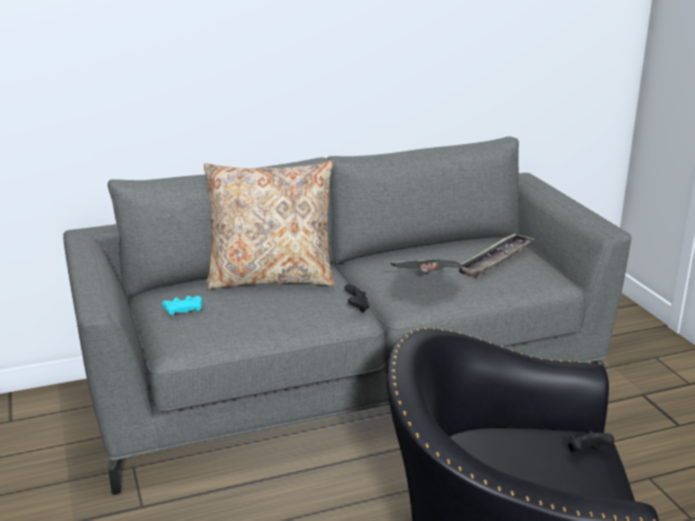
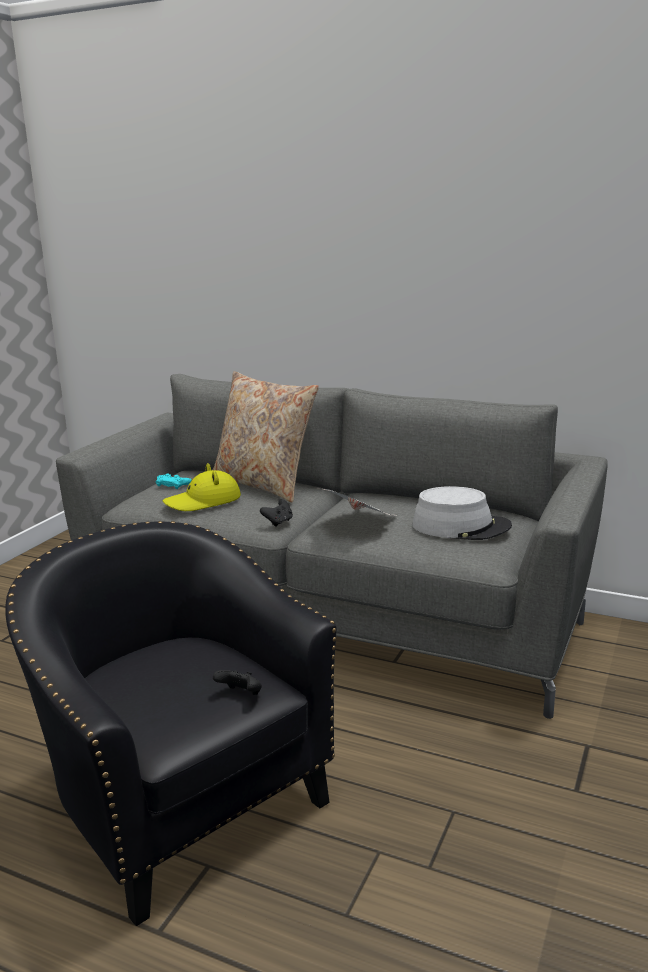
camera: 45 degrees right, 5 degrees down
tray [459,233,535,277] -> grey hat [412,486,512,540]
none -> yellow hat [163,463,241,511]

